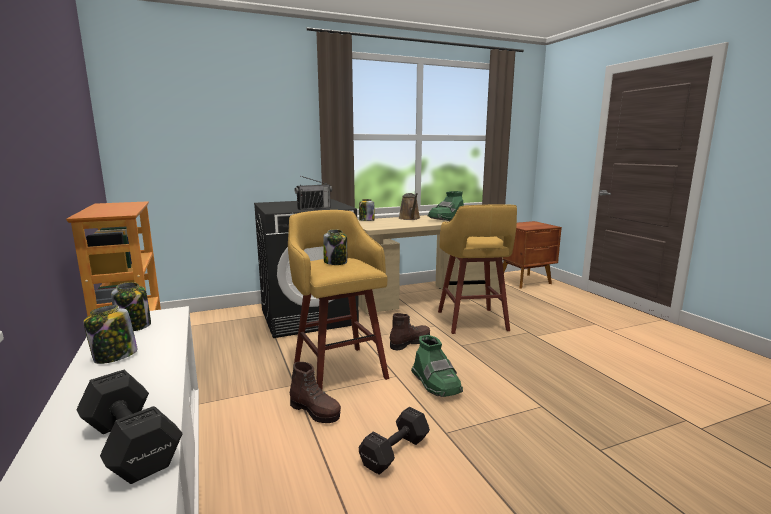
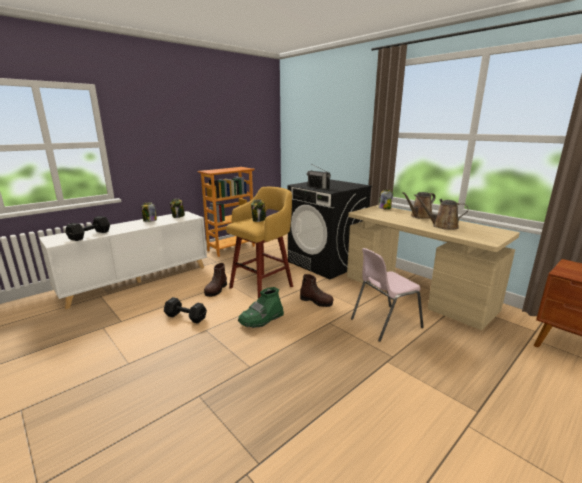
camera: 70 degrees right, 5 degrees up
green boot [428,191,464,221] -> brown watering can [414,194,469,230]
yellow stool [438,204,517,334] -> pink chair [351,248,424,342]

